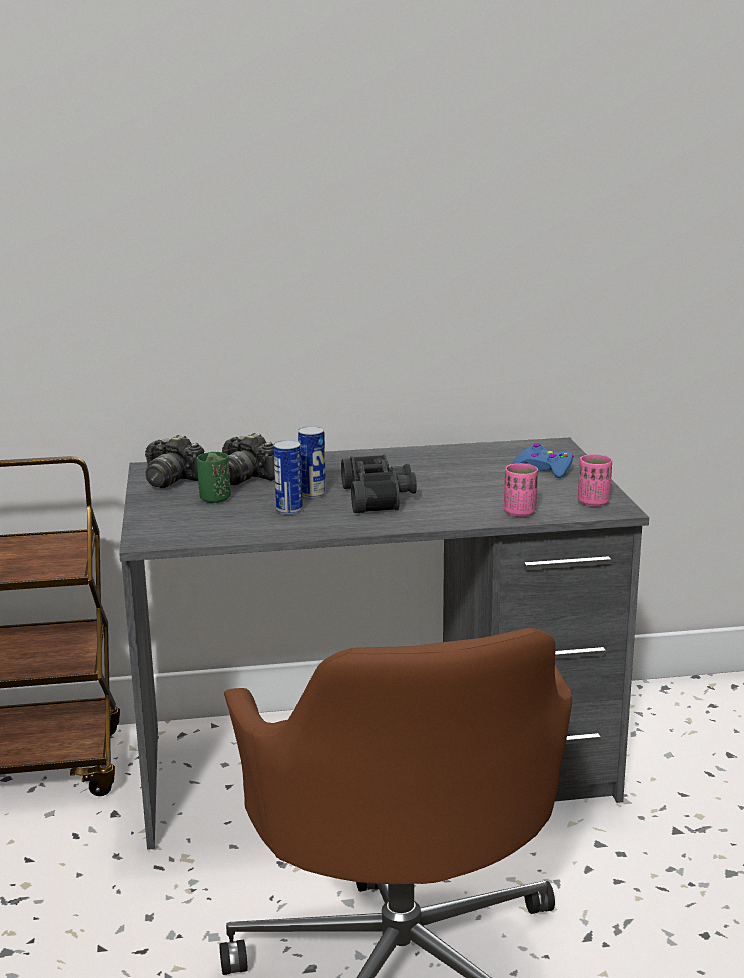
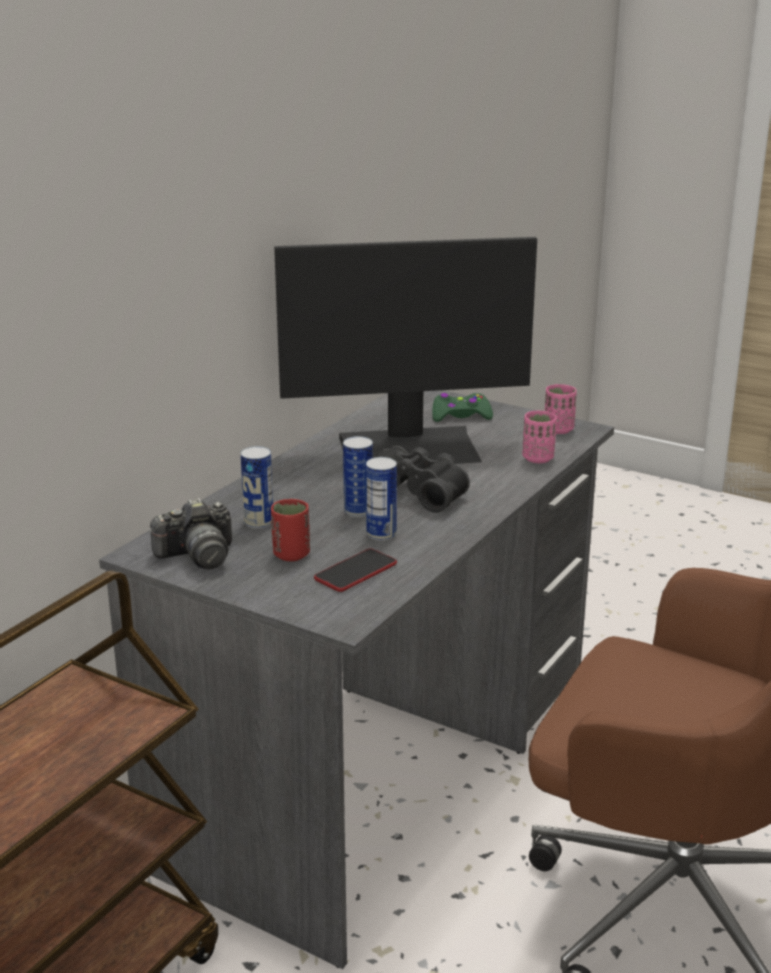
camera: 50 degrees left, 5 degrees up
green cup [197,452,231,503] -> red cup [271,499,310,561]
camera [222,433,275,485] -> can [241,446,273,529]
blue game controller [513,443,574,478] -> green game controller [432,393,493,422]
none -> monitor [274,237,537,464]
none -> phone [314,548,397,592]

